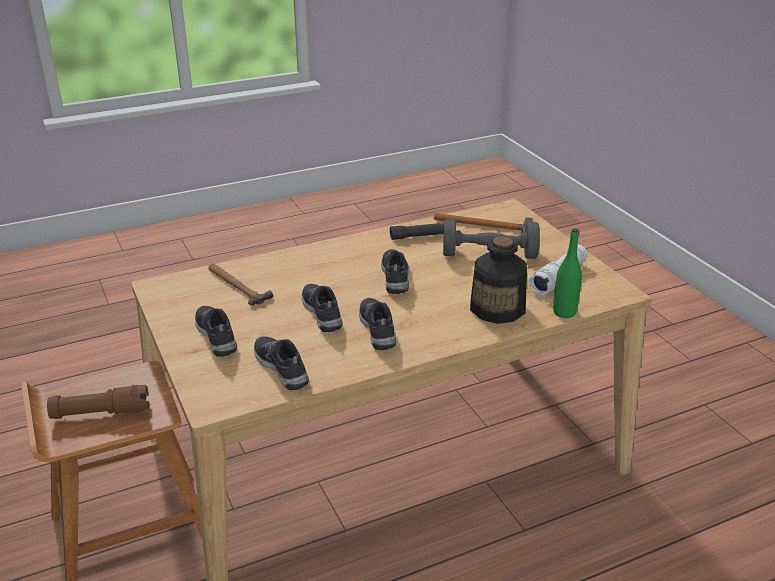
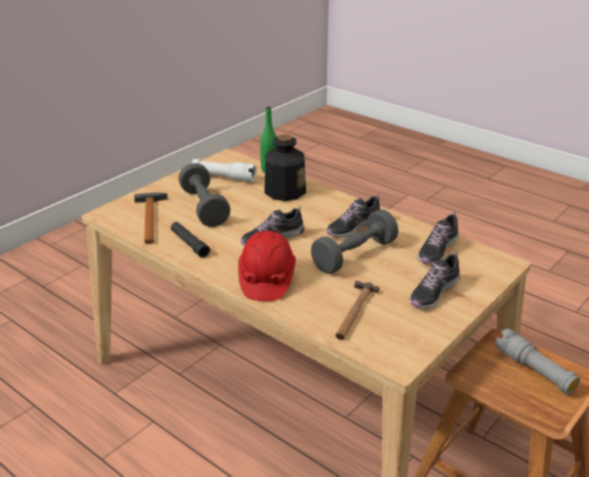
camera: 115 degrees left, 0 degrees up
brown flashlight [47,385,149,419] -> grey flashlight [495,329,580,394]
shoe [302,284,343,332] -> grey dumbbell [311,209,398,274]
none -> red hard hat [238,231,296,301]

